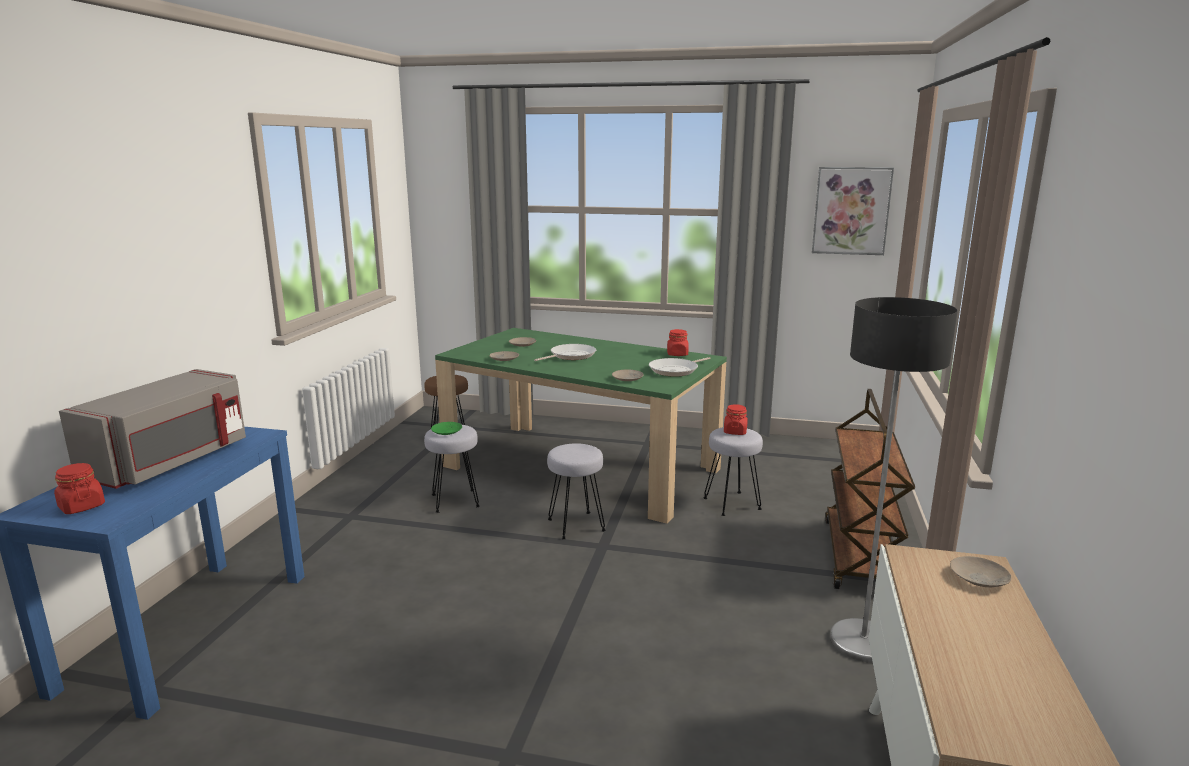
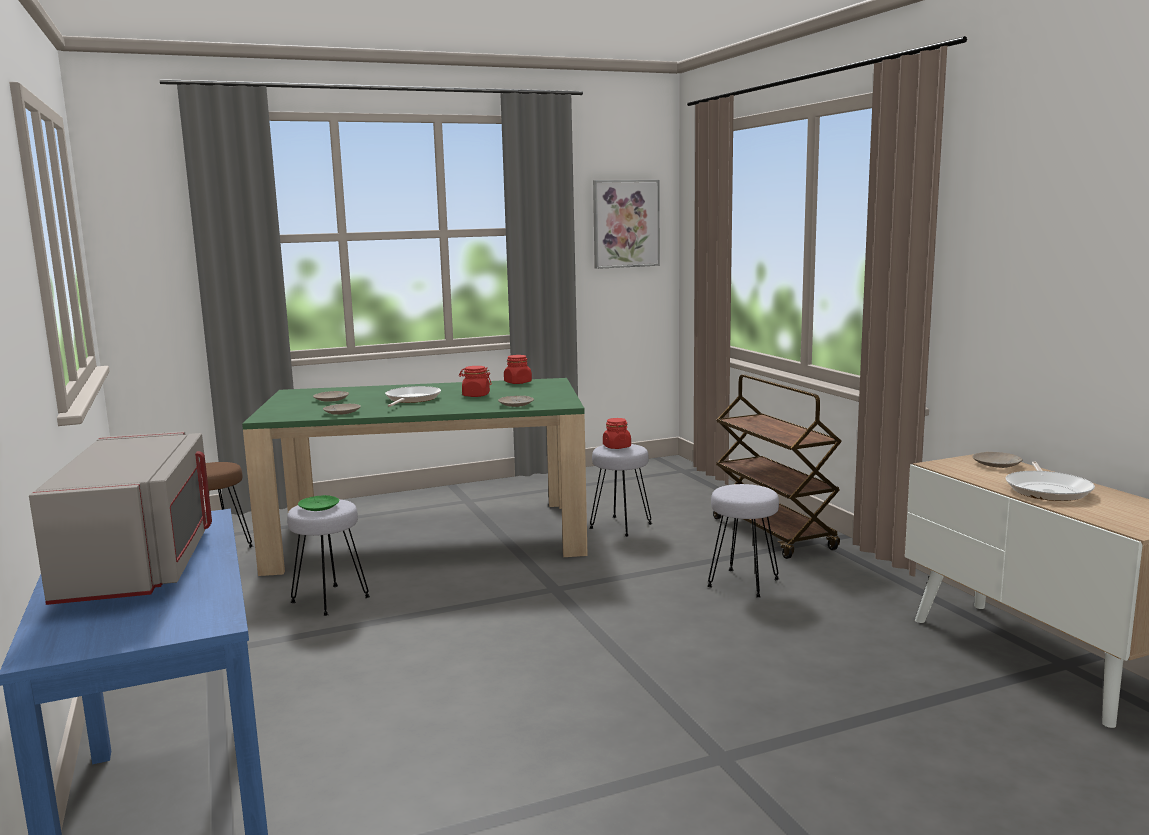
camera: 35 degrees left, 5 degrees down
red jar [54,463,105,514] -> red jar moved to [459,366,492,397]
grey stool [547,443,606,540] -> grey stool moved to [707,484,779,598]
frying pan [649,357,711,377] -> frying pan moved to [1006,461,1095,501]
floor lamp [830,297,958,663] -> none

